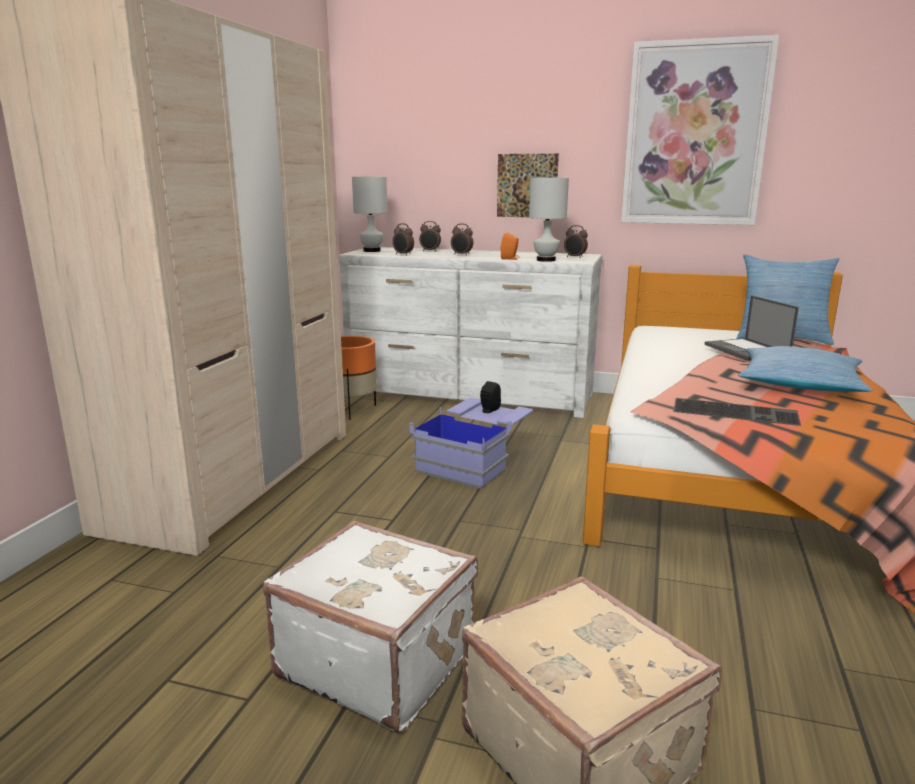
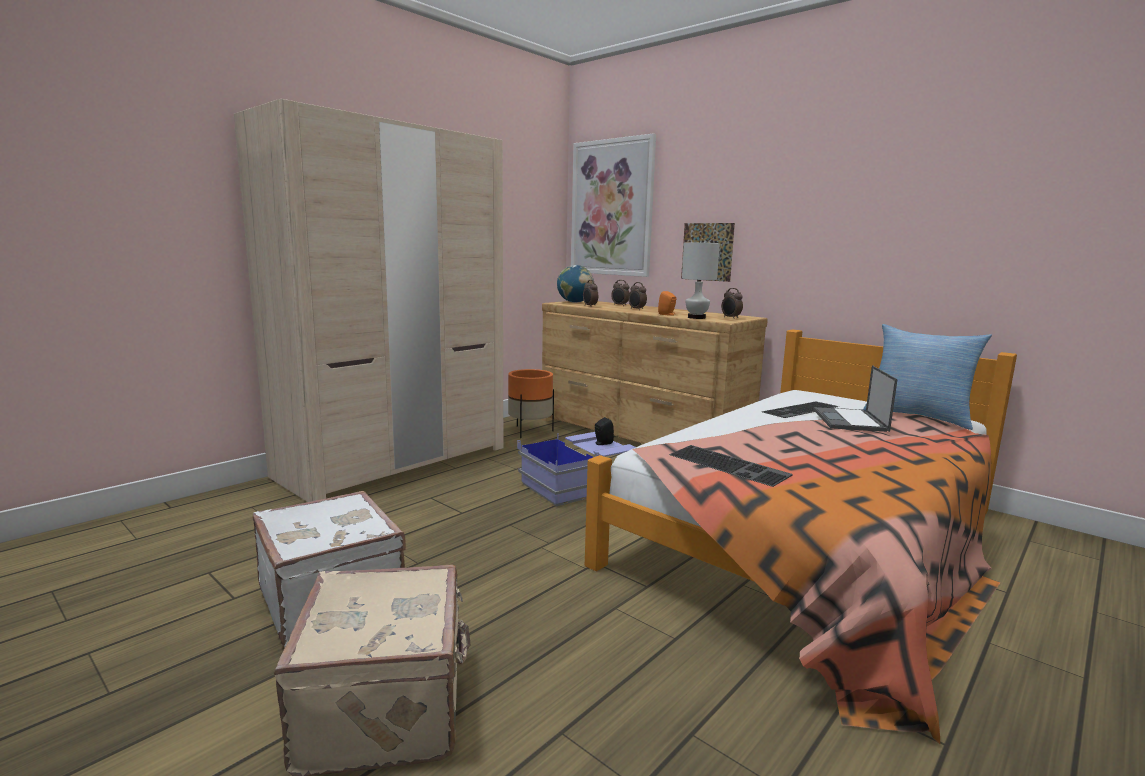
camera: 25 degrees right, 5 degrees down
white dresser [339,247,602,418] -> brown dresser [542,301,768,444]
white table lamp [352,176,387,252] -> globe [557,265,594,303]
picture [621,35,779,225] -> picture moved to [571,133,656,277]
pillow [738,346,872,392] -> none
none -> keyboard [761,402,839,418]

